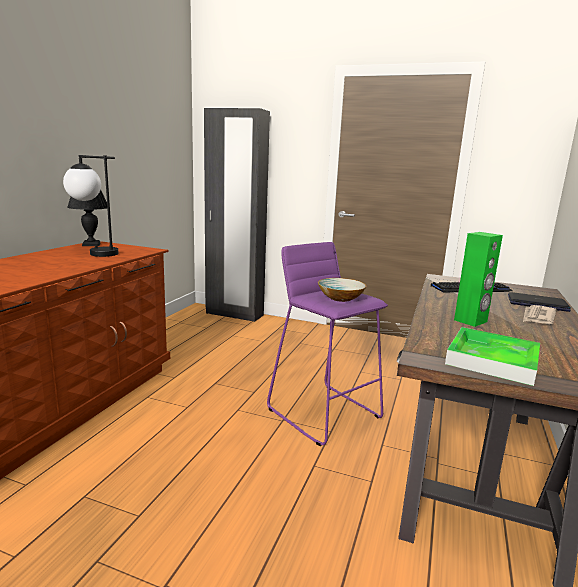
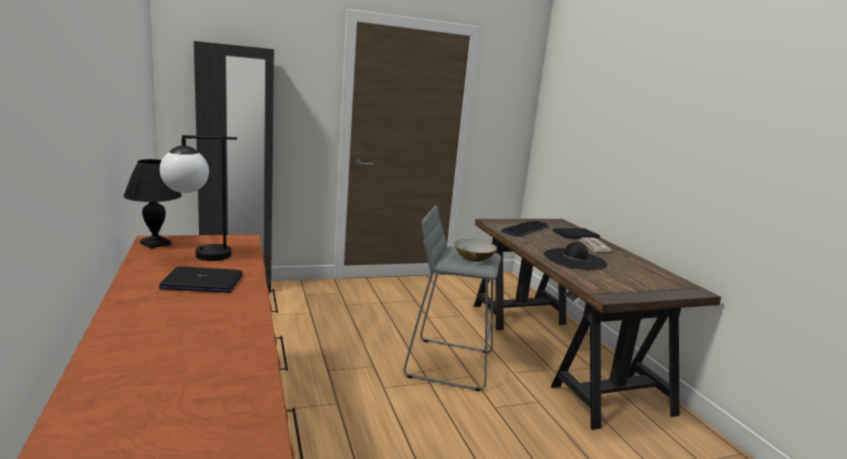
camera: 40 degrees left, 0 degrees up
purple stool [267,242,388,446] -> grey stool [403,206,501,391]
tray [445,327,540,386] -> none
green speaker [454,232,503,327] -> black hat [544,242,607,270]
none -> laptop [159,266,243,293]

